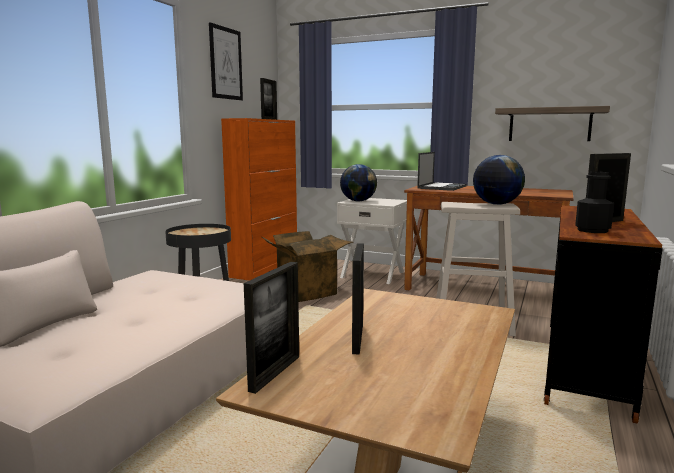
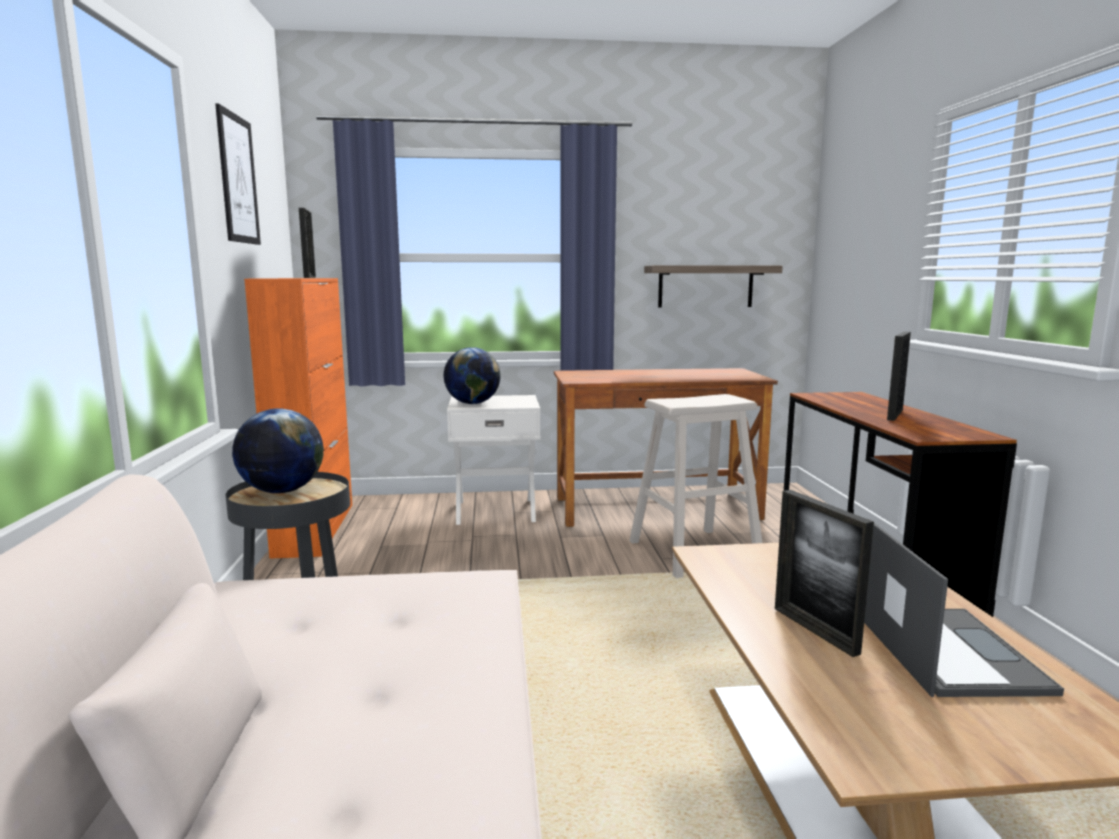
camera: 30 degrees left, 0 degrees up
picture frame [244,262,299,394] -> none
cardboard box [262,231,353,302] -> none
laptop [417,152,467,191] -> laptop moved to [864,519,1064,697]
globe [473,155,525,205] -> globe moved to [232,408,324,493]
black bottle [575,172,614,233] -> none

